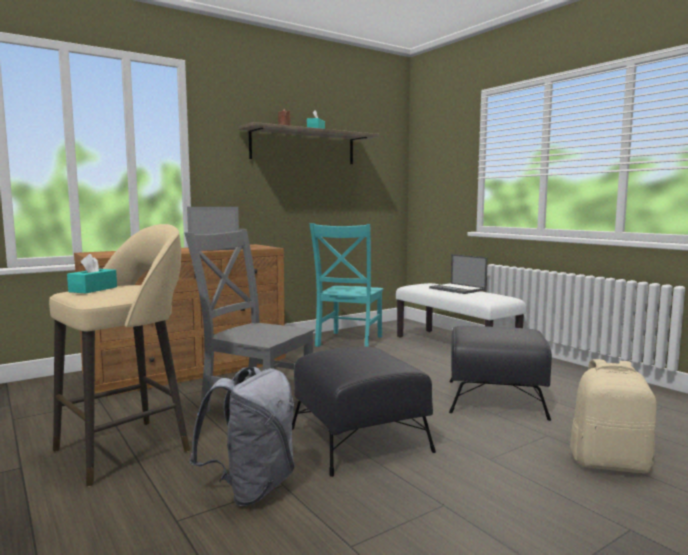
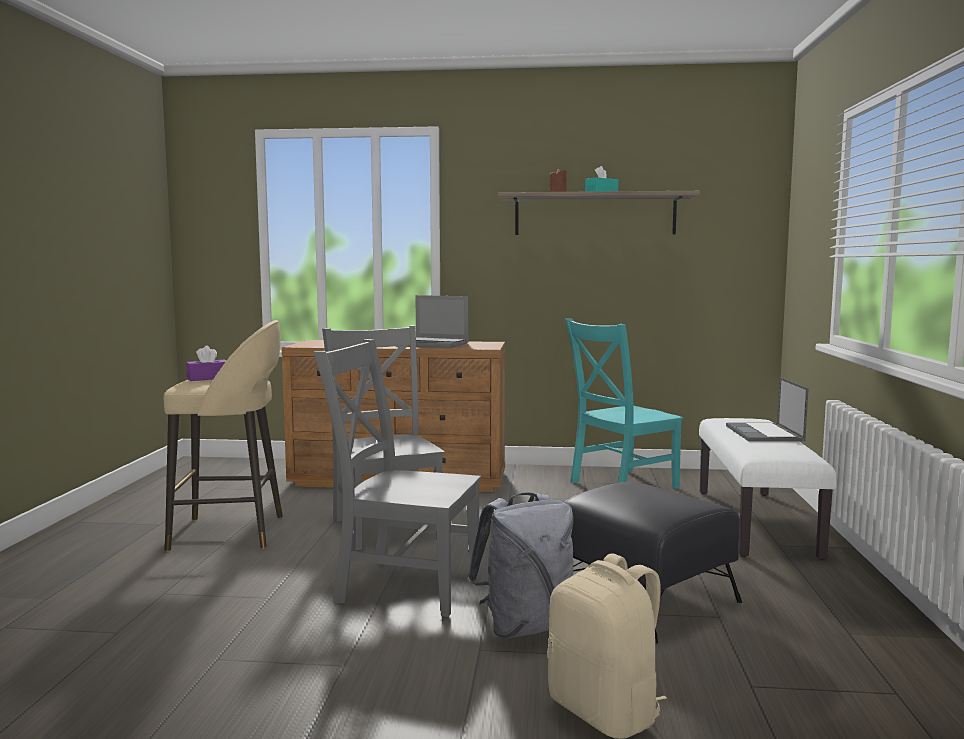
camera: 40 degrees right, 0 degrees up
turquoise tissue box [67,254,117,293] -> purple tissue box [186,346,227,381]
grey backpack [189,367,295,506] -> grey backpack moved to [468,492,574,638]
black ottoman [292,346,436,477] -> grey chair [314,339,481,617]

